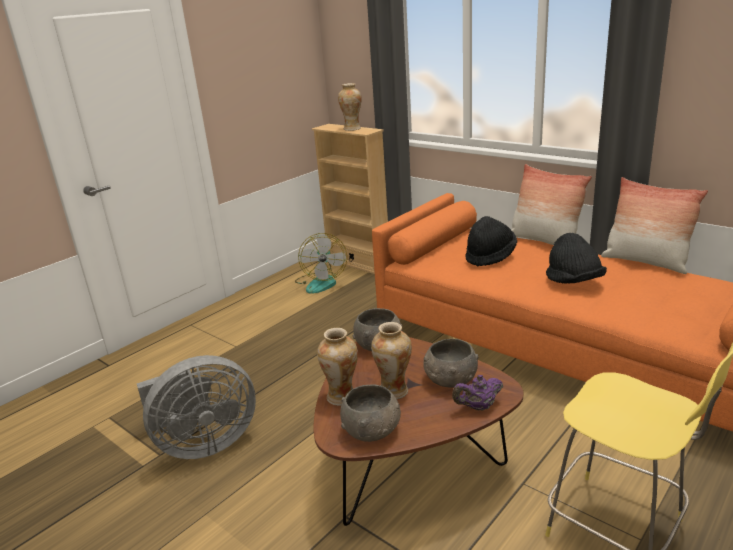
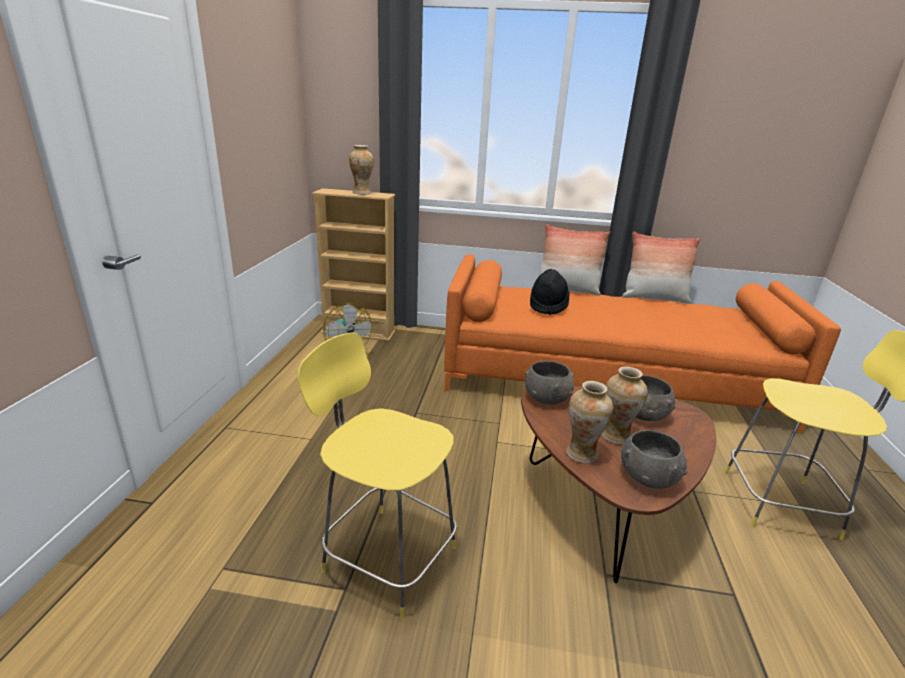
camera: 35 degrees left, 0 degrees up
grey fan [137,355,256,459] -> yellow stool [297,332,457,620]
purple teapot [452,375,503,410] -> none
black hat [546,233,607,284] -> none

